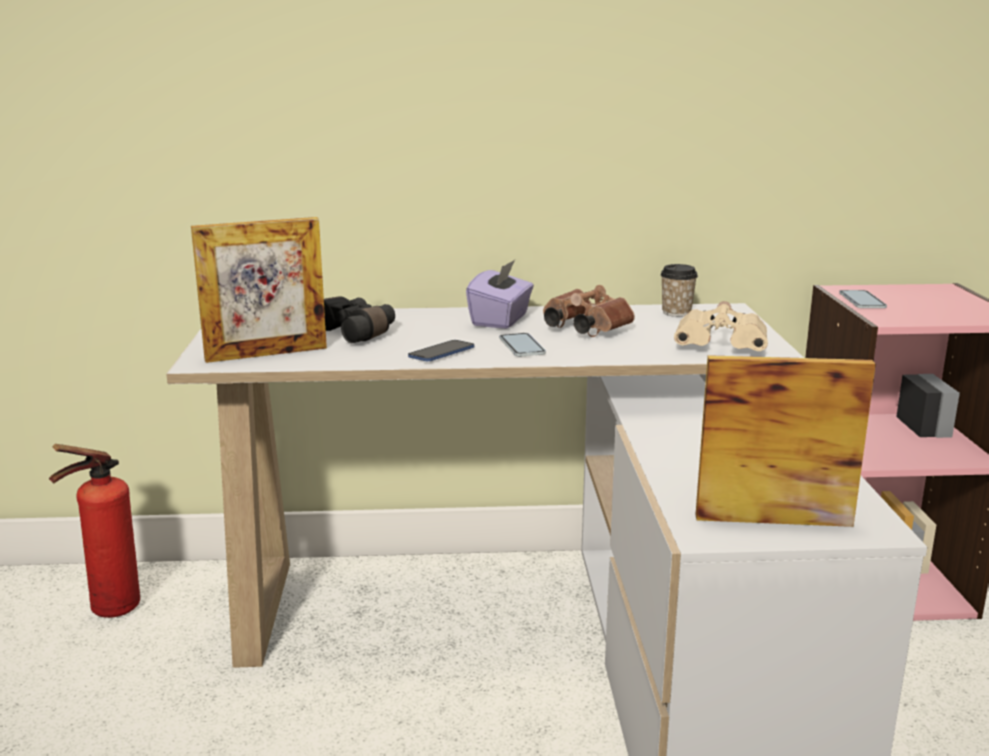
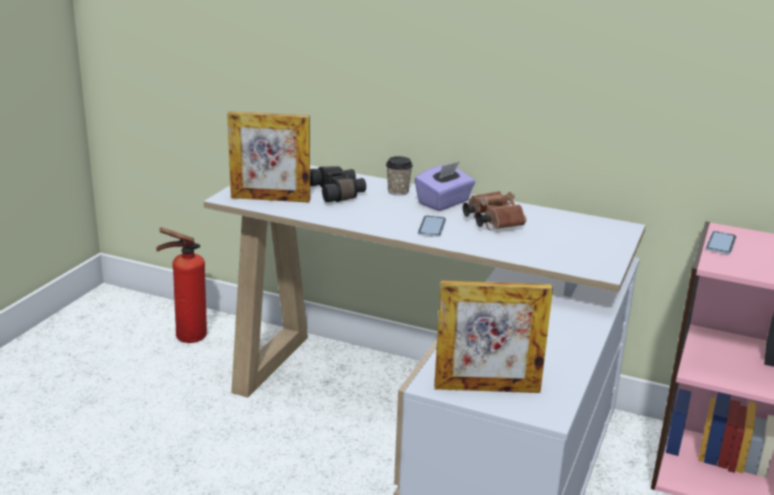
camera: 25 degrees right, 5 degrees up
phone [408,340,474,361] -> none
cup [660,264,698,317] -> cup moved to [386,156,413,196]
beige binoculars [674,301,768,351] -> none
picture frame [695,355,876,527] -> picture frame turned 150 degrees clockwise [434,281,553,393]

